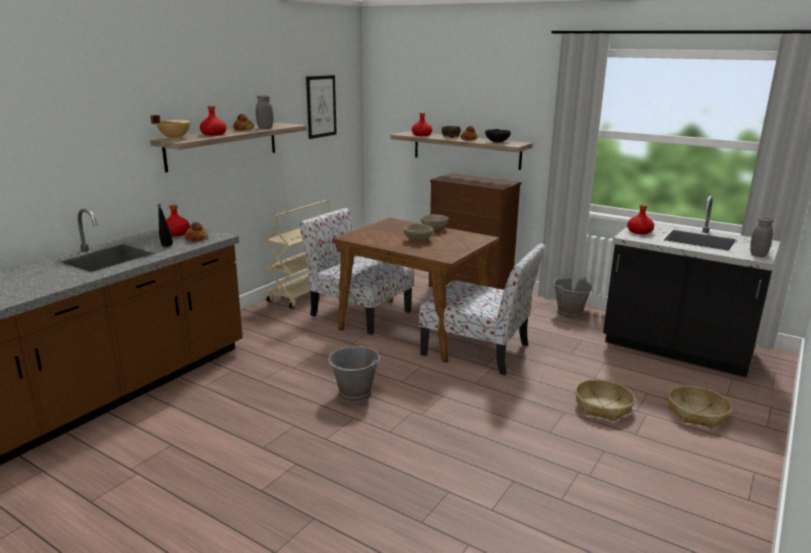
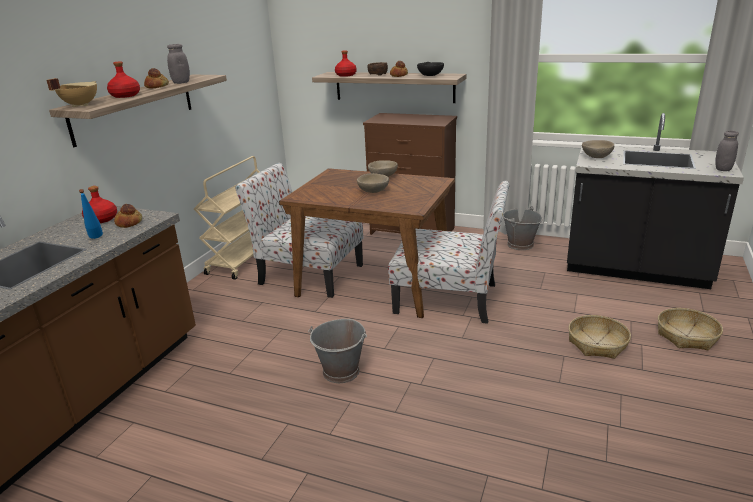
camera: 10 degrees left, 5 degrees up
black bottle [157,204,173,247] -> blue bottle [79,189,103,239]
picture [306,75,337,139] -> none
red bottle [627,205,654,234] -> beige bowl [582,140,614,158]

